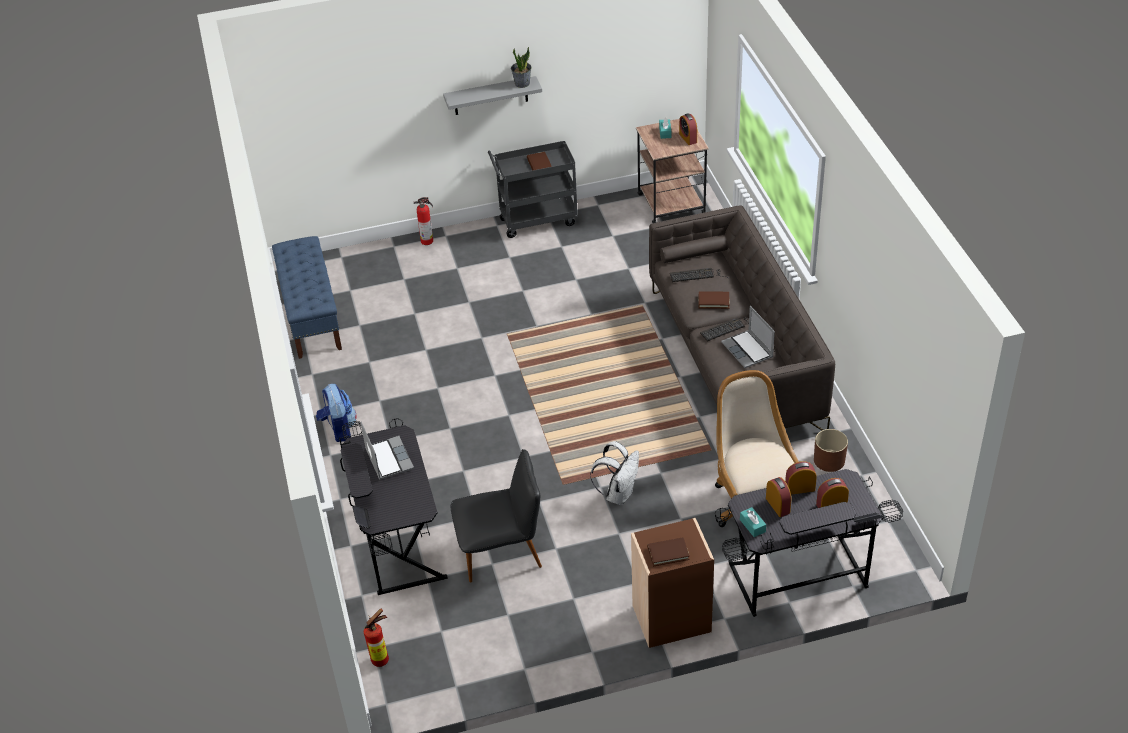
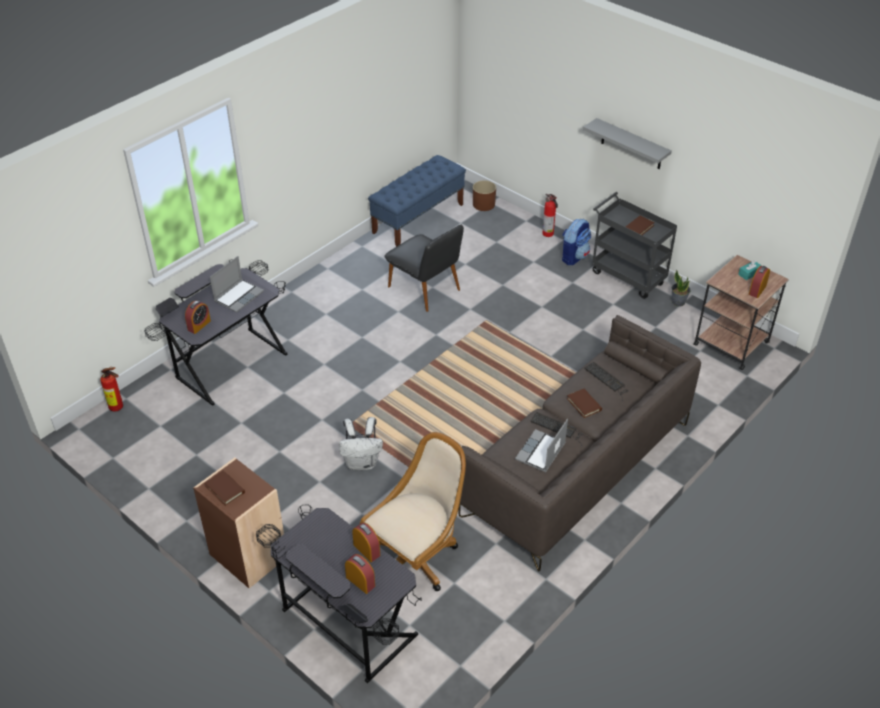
camera: 55 degrees right, 0 degrees up
backpack [316,384,357,442] -> backpack moved to [562,219,591,265]
black chair [451,449,542,582] -> black chair moved to [384,225,464,312]
potted plant [511,47,532,88] -> potted plant moved to [672,270,691,307]
turquoise tissue box [740,507,766,537] -> none
alarm clock [766,477,791,517] -> alarm clock moved to [185,301,211,334]
brown planter [814,429,848,472] -> brown planter moved to [473,180,496,211]

